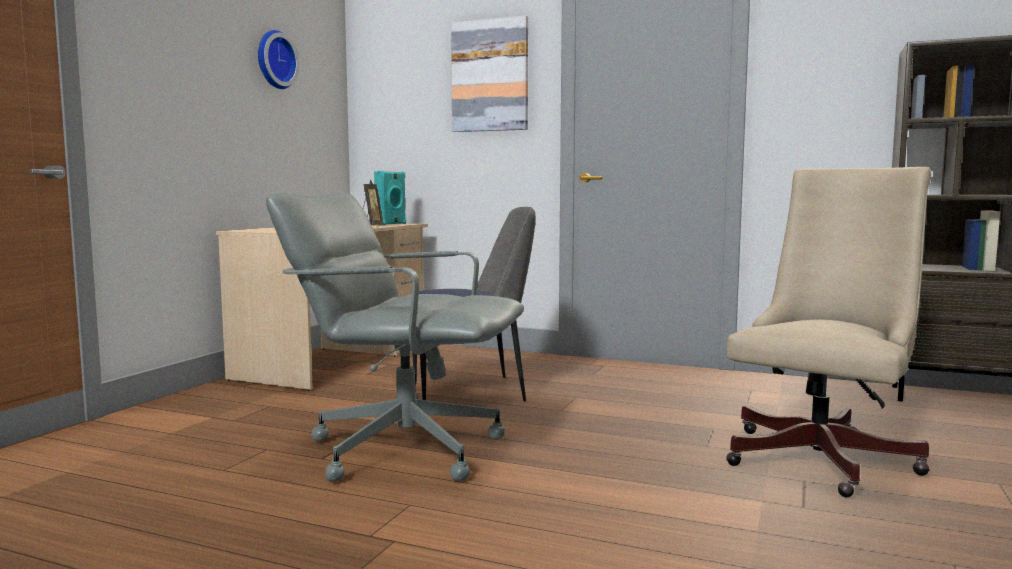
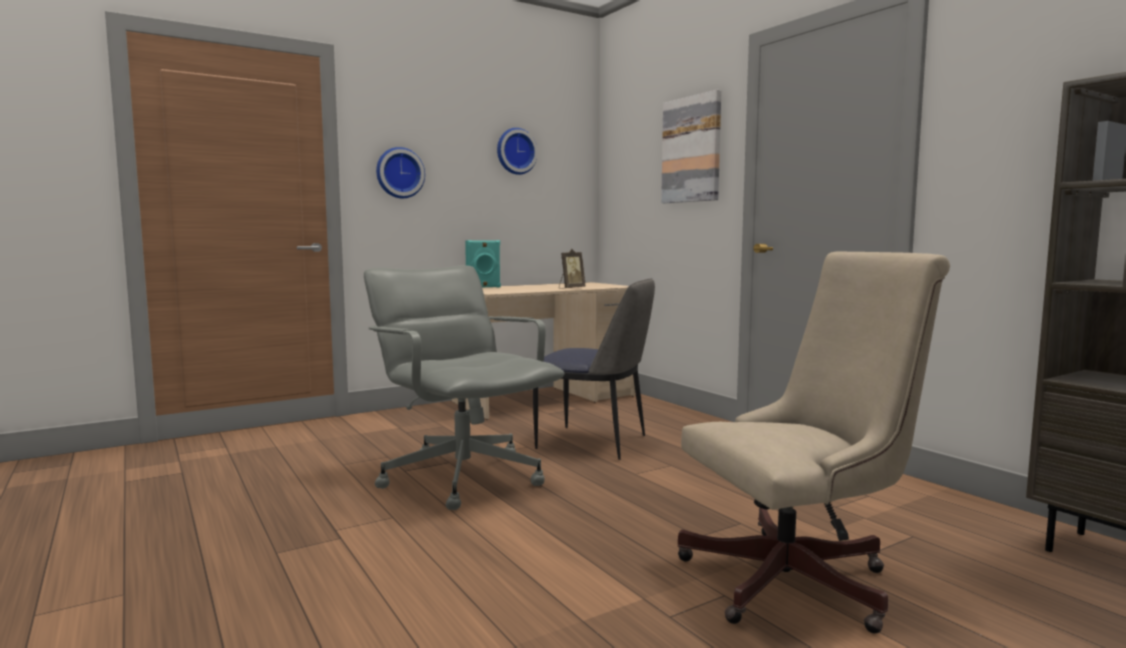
camera: 35 degrees right, 0 degrees up
turquoise speaker [374,171,406,225] -> turquoise speaker moved to [465,240,501,287]
none -> wall clock [376,147,425,198]

